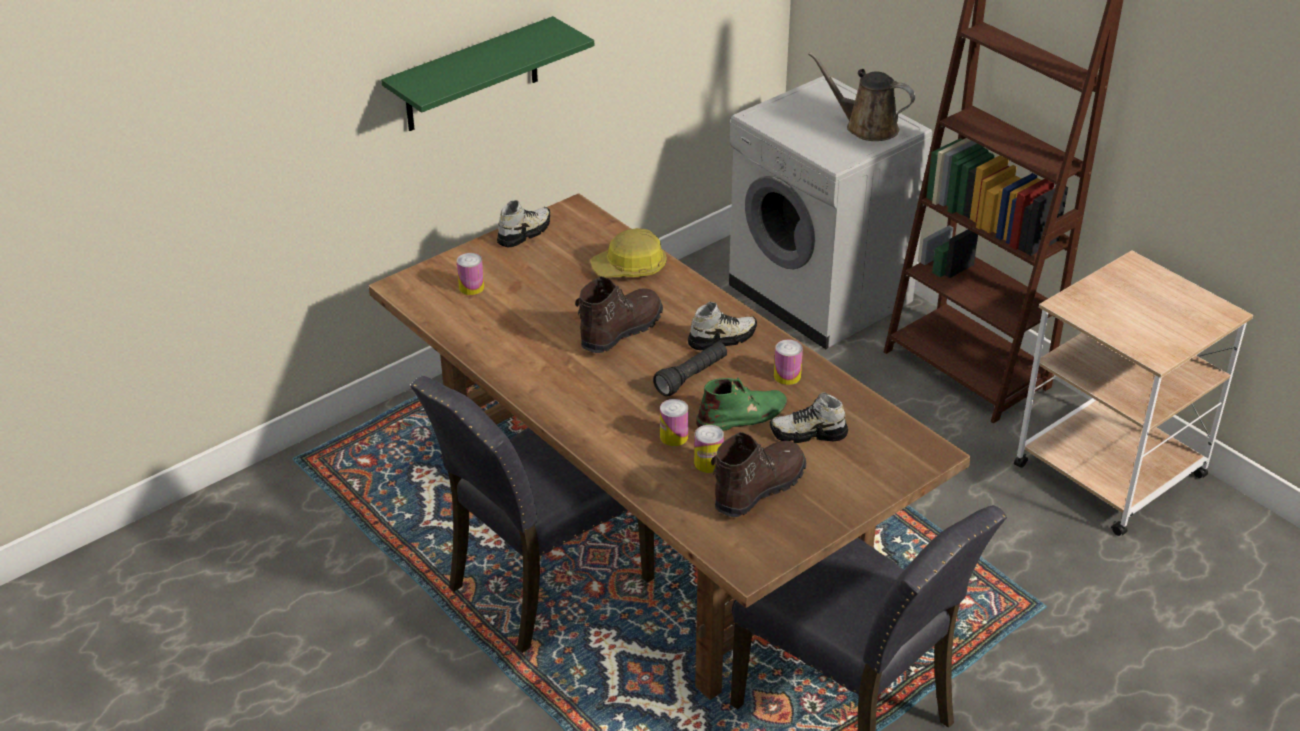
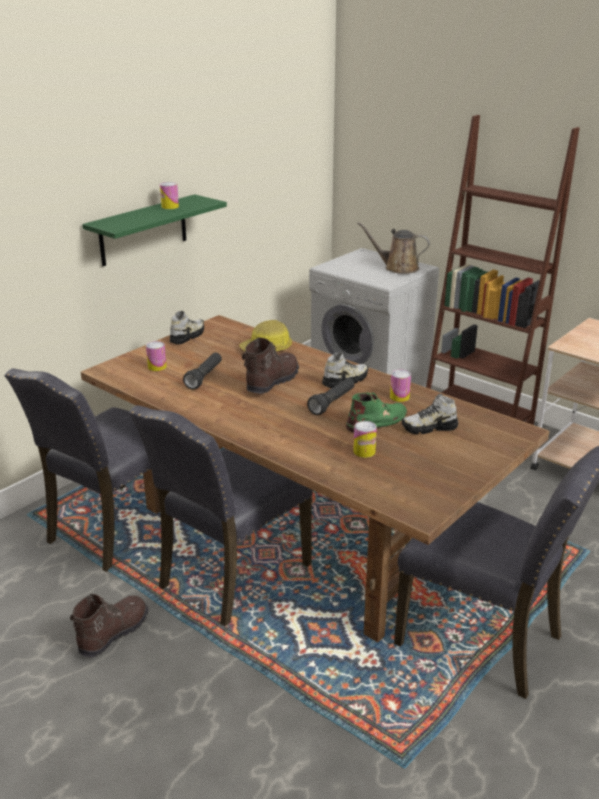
camera: 10 degrees left, 10 degrees down
can [660,399,689,446] -> can moved to [160,182,179,209]
brown boot [711,432,806,517] -> brown boot moved to [70,594,149,658]
none -> grey chair [5,368,151,572]
none -> black flashlight [183,353,222,389]

